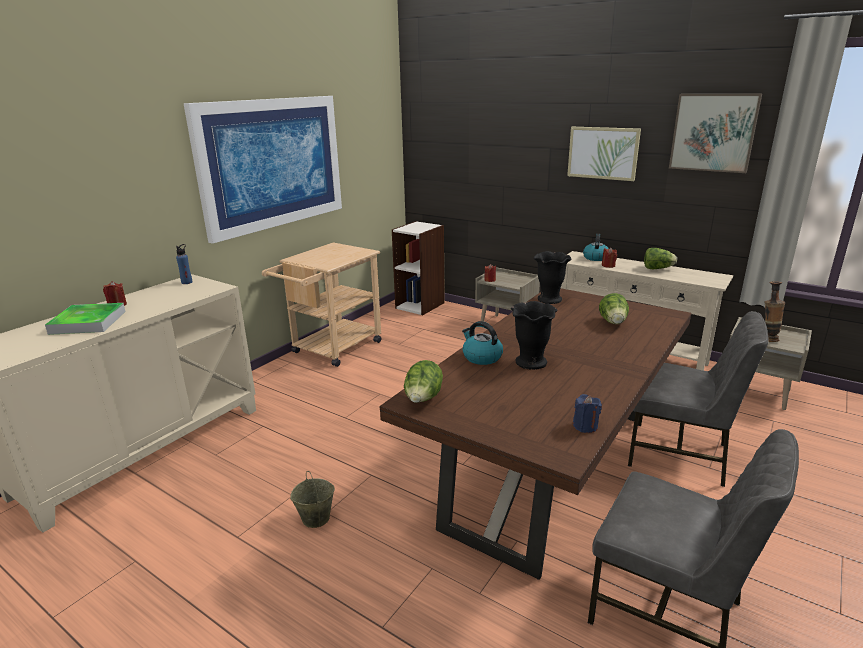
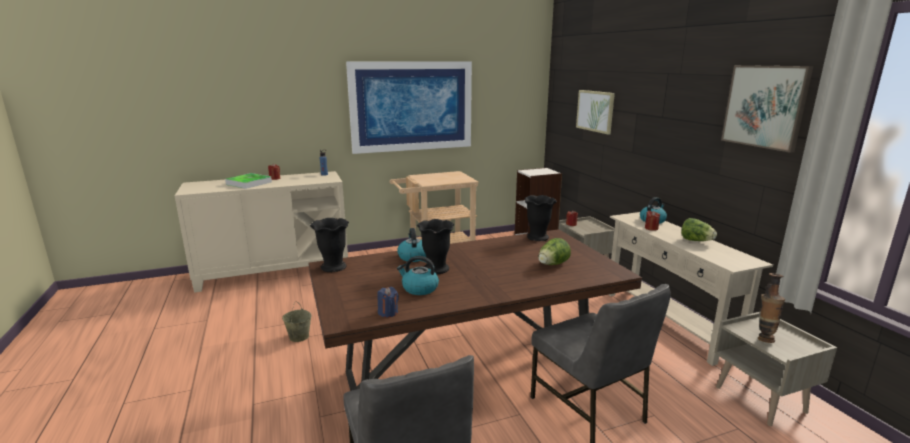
camera: 35 degrees right, 5 degrees down
lettuce [404,360,443,403] -> black vase [310,218,349,272]
picture [567,127,641,181] -> picture moved to [576,90,615,135]
none -> kettle [397,256,439,295]

